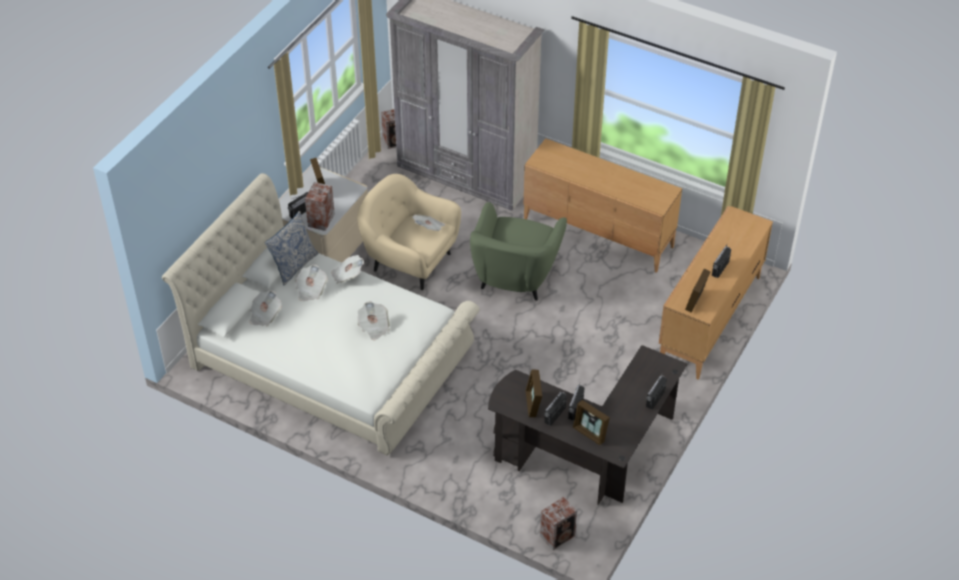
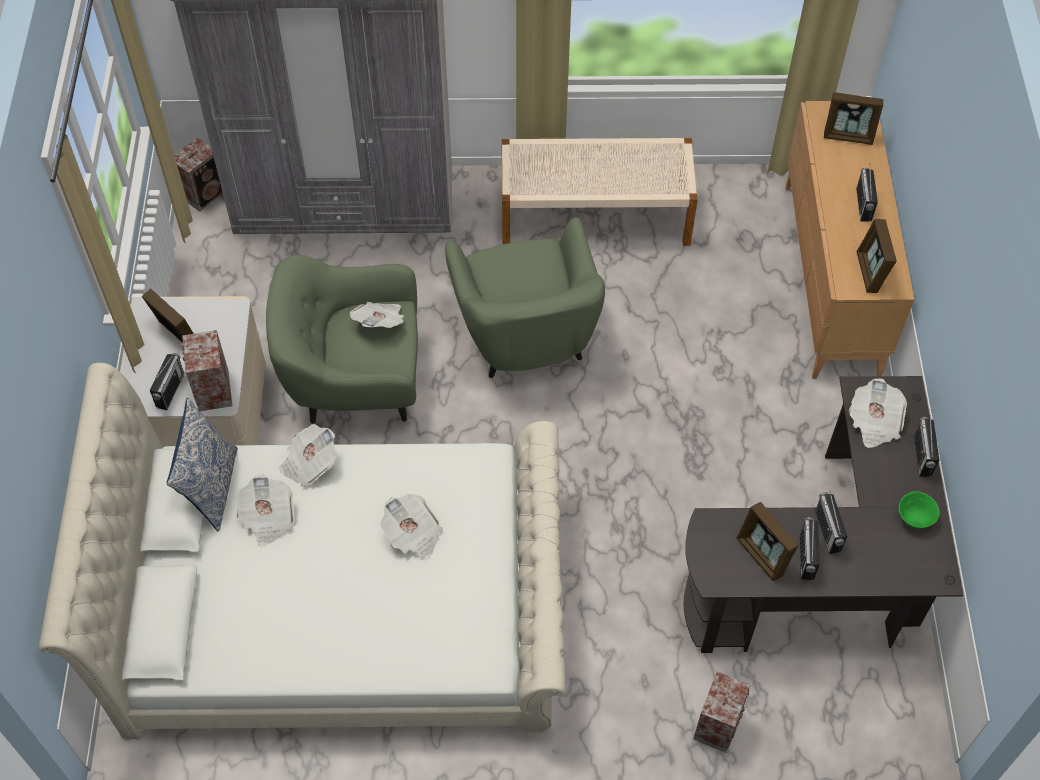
camera: 30 degrees left, 10 degrees up
newspaper [249,291,282,326] -> newspaper moved to [849,378,907,448]
beige armchair [357,174,461,290] -> green armchair [266,255,418,423]
brown dresser [524,138,682,273] -> beige bench [502,137,698,246]
speaker [540,497,577,550] -> speaker moved to [693,672,751,753]
picture frame [573,400,610,445] -> picture frame moved to [824,92,883,145]
none -> green bowl [899,491,939,529]

